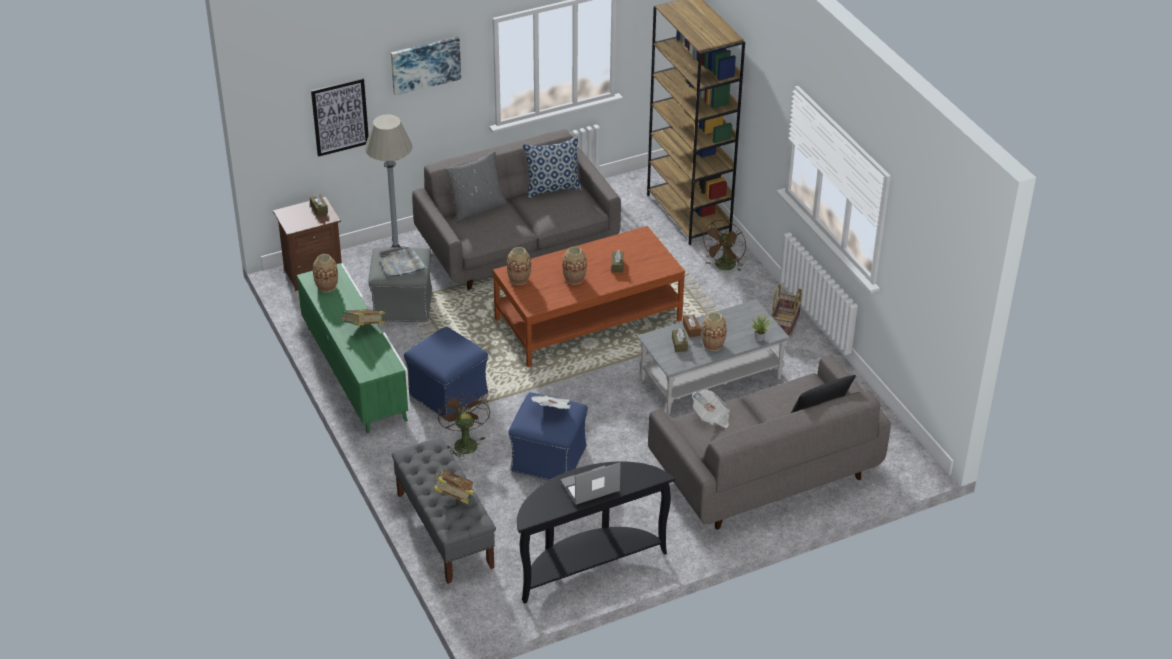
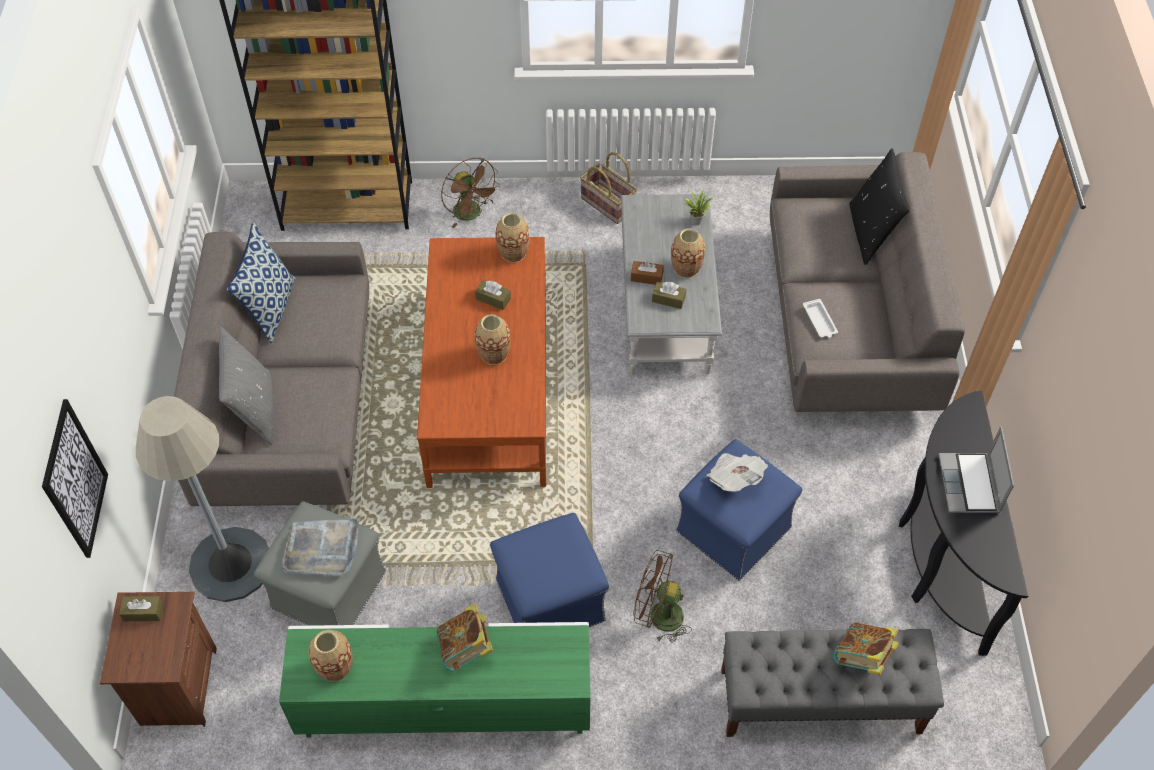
camera: 65 degrees left, 15 degrees up
picture [391,37,461,95] -> none
vase [507,247,531,285] -> vase moved to [495,213,529,263]
newspaper [692,390,730,428] -> white tray [803,299,838,338]

